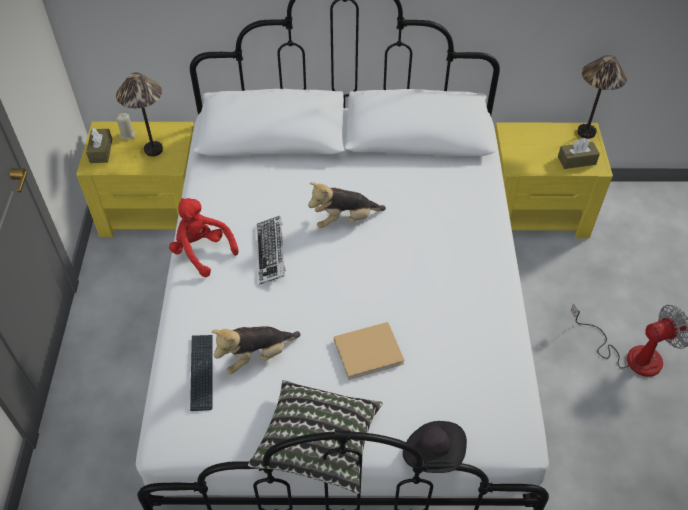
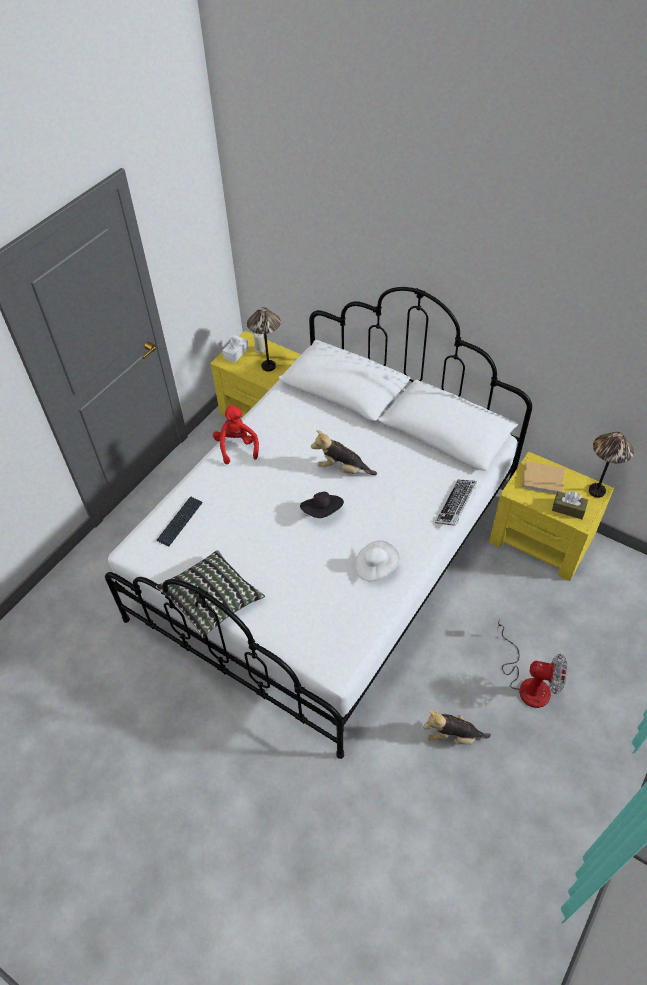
camera: 35 degrees right, 0 degrees up
brown tissue box [86,128,112,163] -> white tissue box [222,335,249,363]
plush toy [211,327,301,374] -> plush toy moved to [423,710,491,745]
keyboard [256,216,286,285] -> keyboard moved to [435,479,477,526]
beige book [334,322,405,380] -> beige book moved to [521,461,565,494]
black hat [403,421,467,473] -> black hat moved to [300,492,344,518]
none -> white hat [355,540,400,581]

